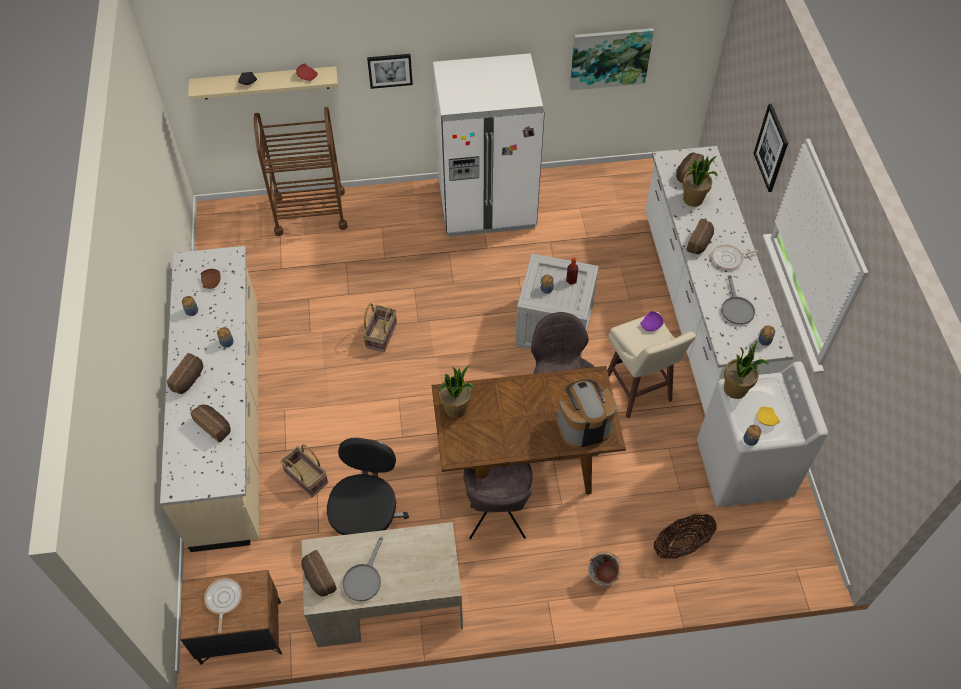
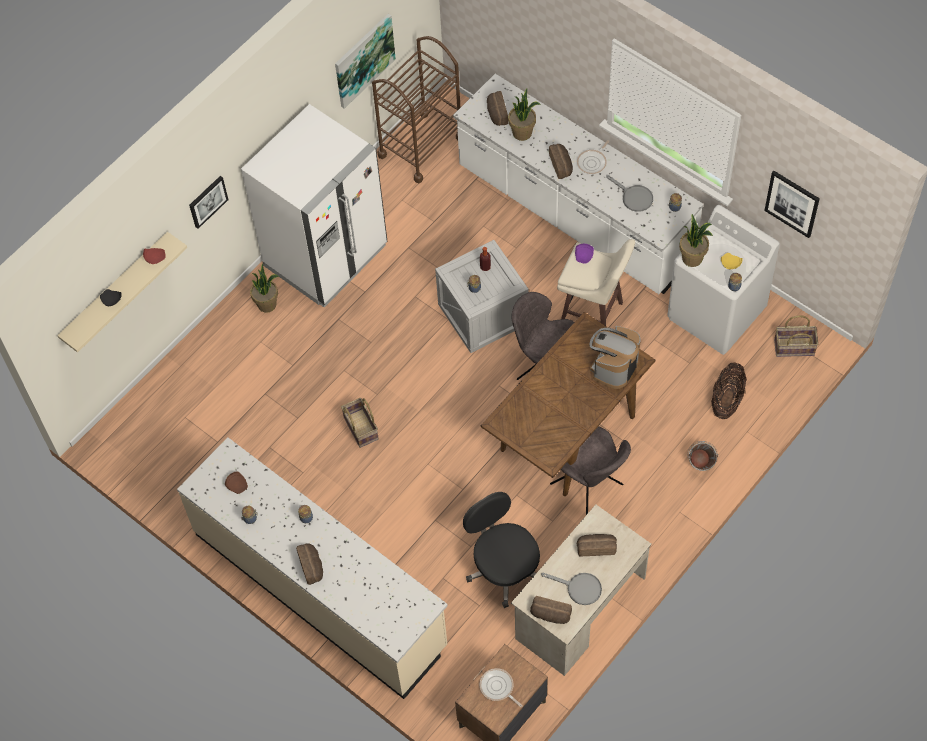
camera: 40 degrees left, 5 degrees up
bread [190,405,231,442] -> bread moved to [577,534,617,557]
brown cart [254,107,347,236] -> brown cart moved to [372,36,460,183]
basket [280,444,328,497] -> basket moved to [774,315,818,357]
grey frying pan [342,536,383,601] -> grey frying pan turned 45 degrees counterclockwise [541,573,602,605]
potted plant [439,365,474,418] -> potted plant moved to [250,263,279,313]
picture [754,104,788,192] -> picture moved to [764,171,820,238]

